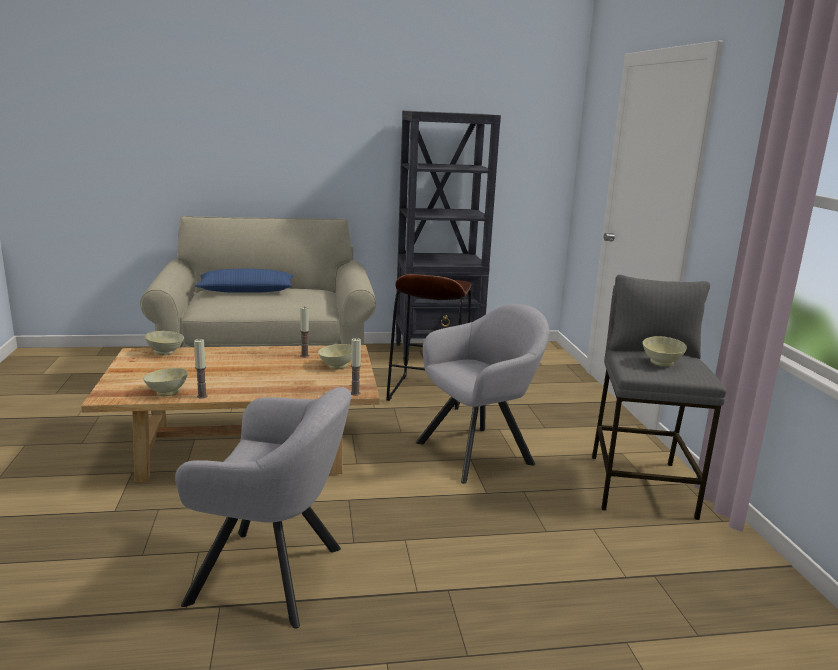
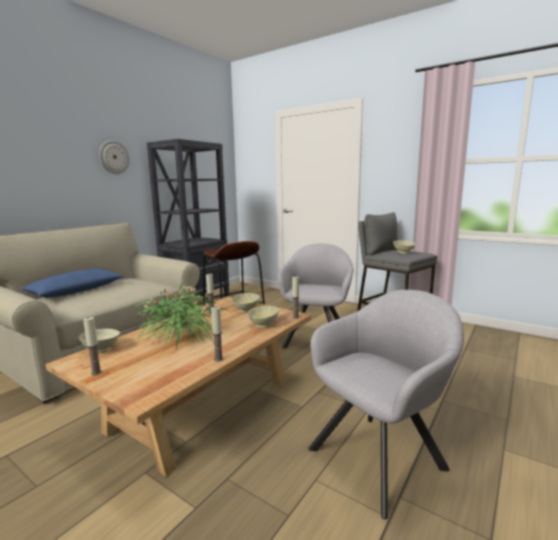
camera: 45 degrees left, 5 degrees down
beige bowl [143,368,188,396] -> beige bowl moved to [247,306,279,328]
none -> candle [83,317,102,376]
none -> wall clock [99,140,130,174]
none -> potted plant [134,283,228,349]

